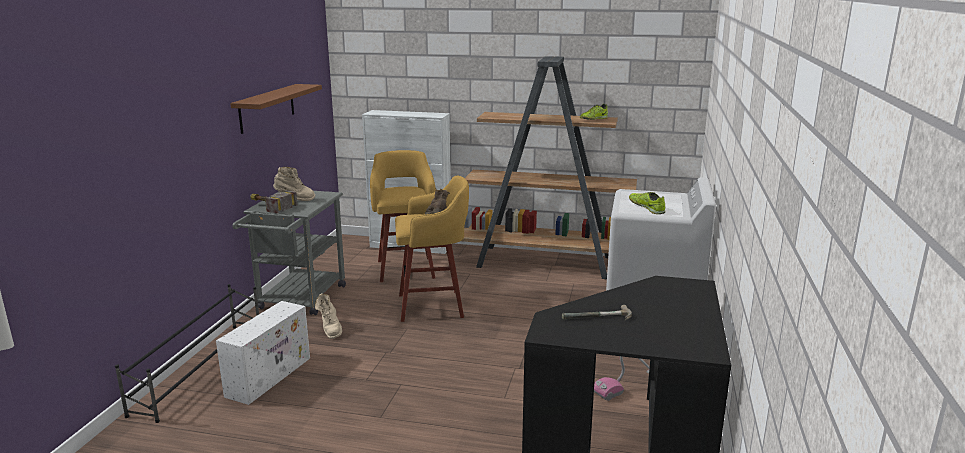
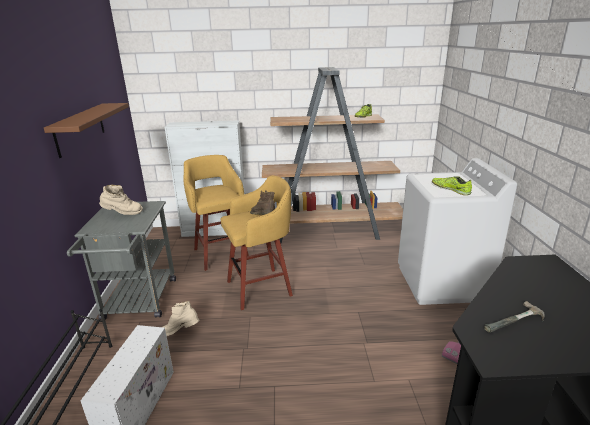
camera: 15 degrees left, 5 degrees up
hammer [250,190,297,214] -> none
beige boot [315,293,342,339] -> beige boot turned 120 degrees clockwise [163,301,199,336]

